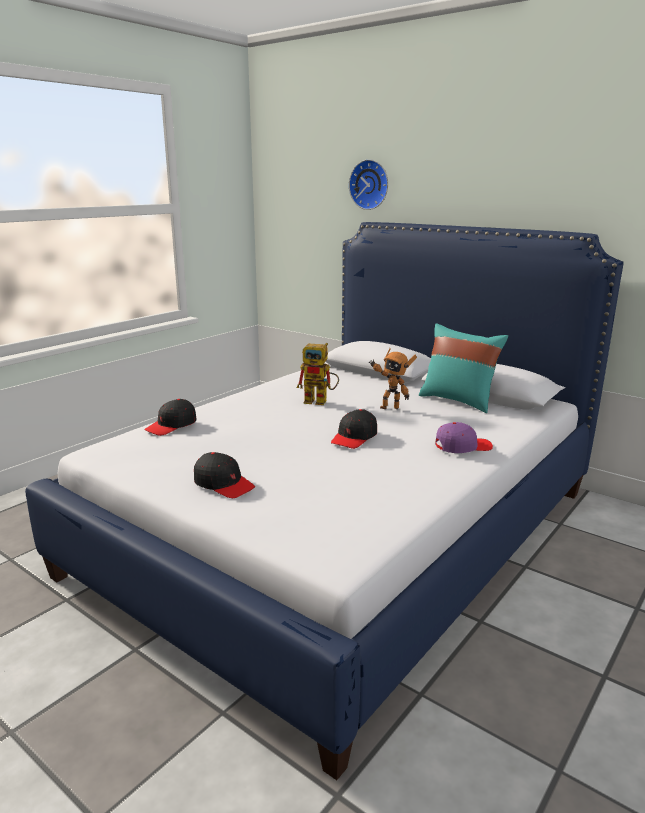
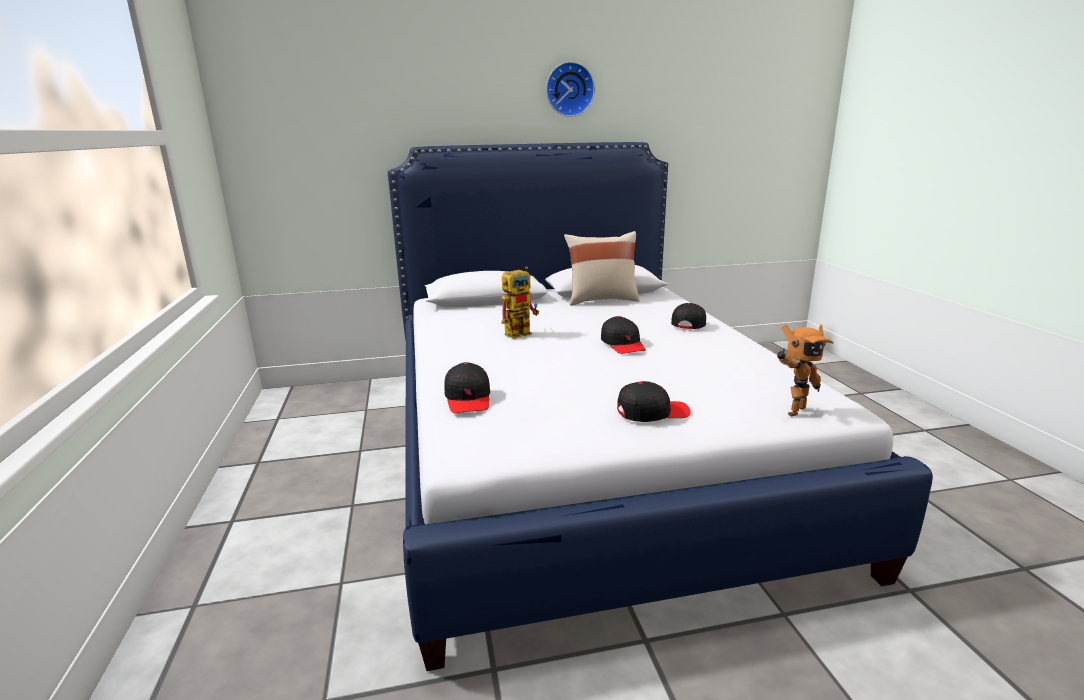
camera: 50 degrees left, 0 degrees up
wall clock [349,159,388,210] -> wall clock moved to [546,62,595,117]
toy robot [369,348,417,409] -> toy robot moved to [777,325,834,417]
turquoise pillow [419,323,508,413] -> beige pillow [564,231,640,306]
purple cap [435,422,493,453] -> black cap [671,303,706,329]

